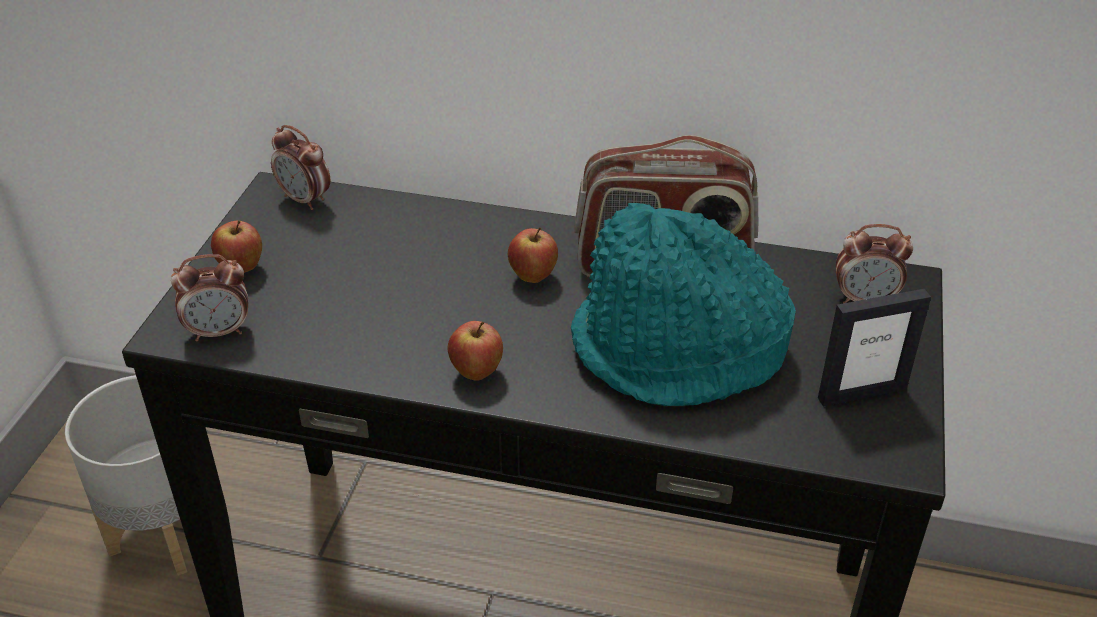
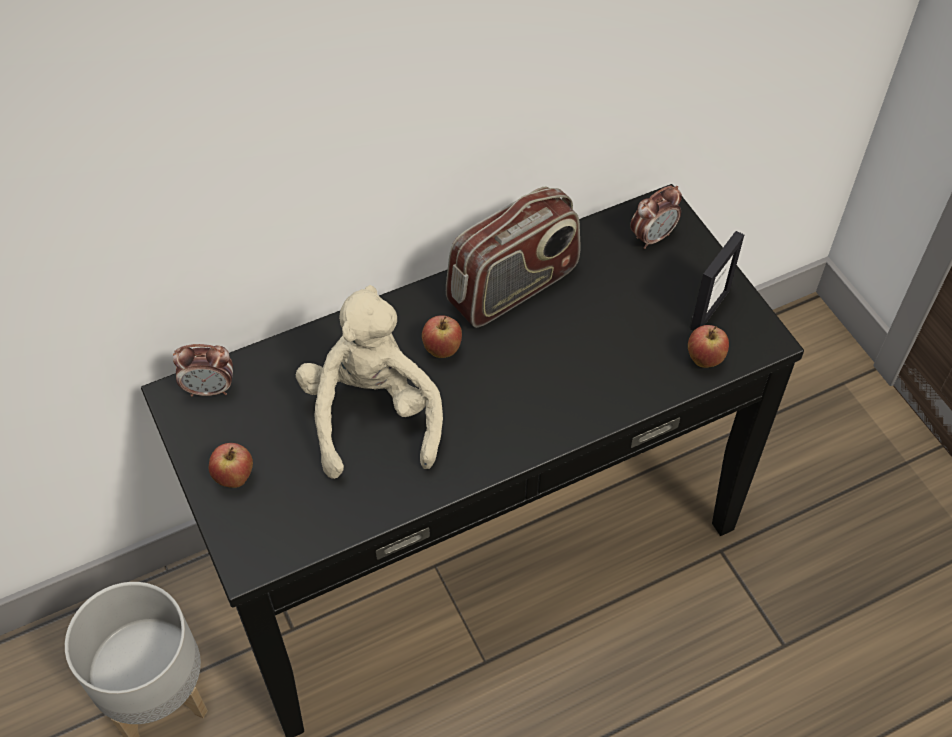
camera: 40 degrees left, 15 degrees up
alarm clock [171,254,248,341] -> none
apple [448,321,503,381] -> apple moved to [688,325,729,368]
turquoise hat [571,203,796,406] -> none
none -> beige plush toy [296,285,443,479]

